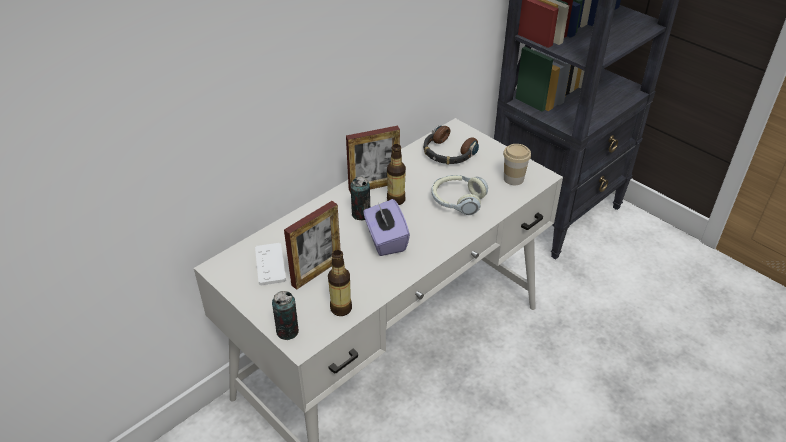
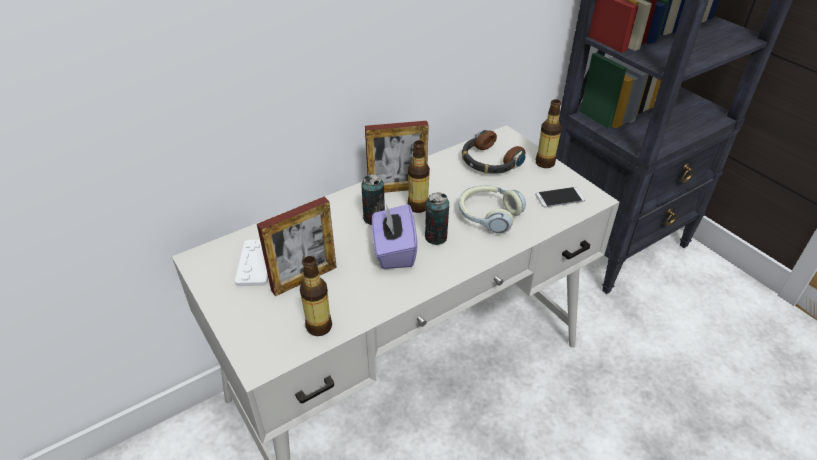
camera: 10 degrees right, 0 degrees up
can [272,291,299,340] -> can moved to [425,192,449,245]
cup [503,144,531,185] -> phone [536,187,585,208]
none -> bottle [536,99,562,168]

